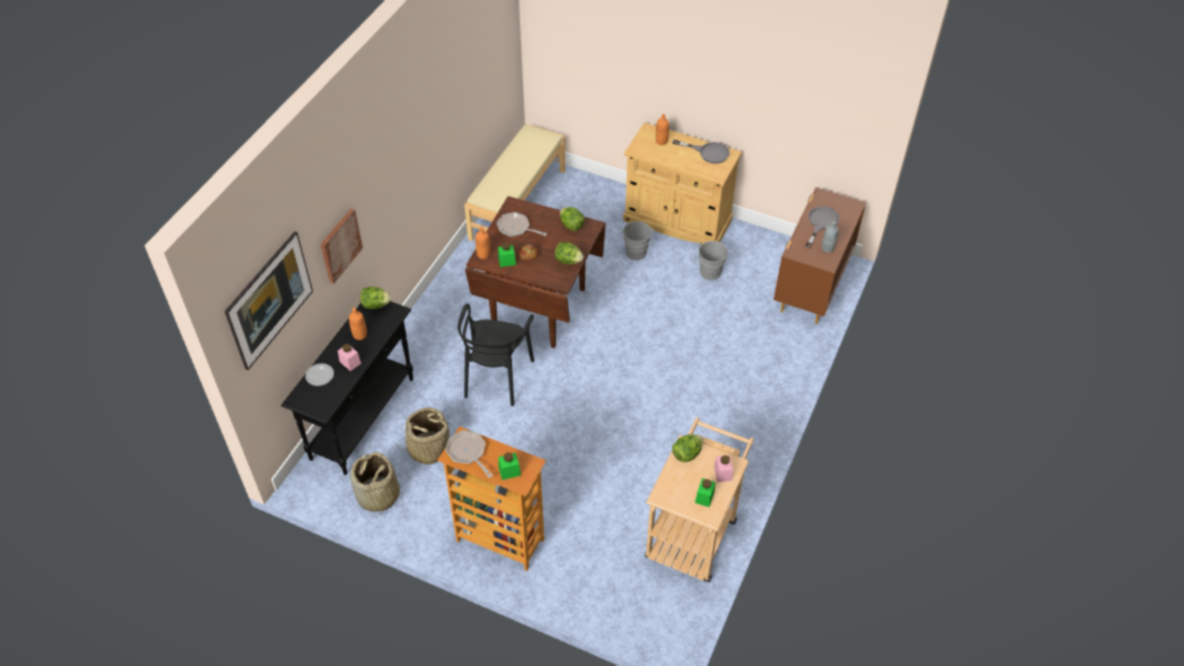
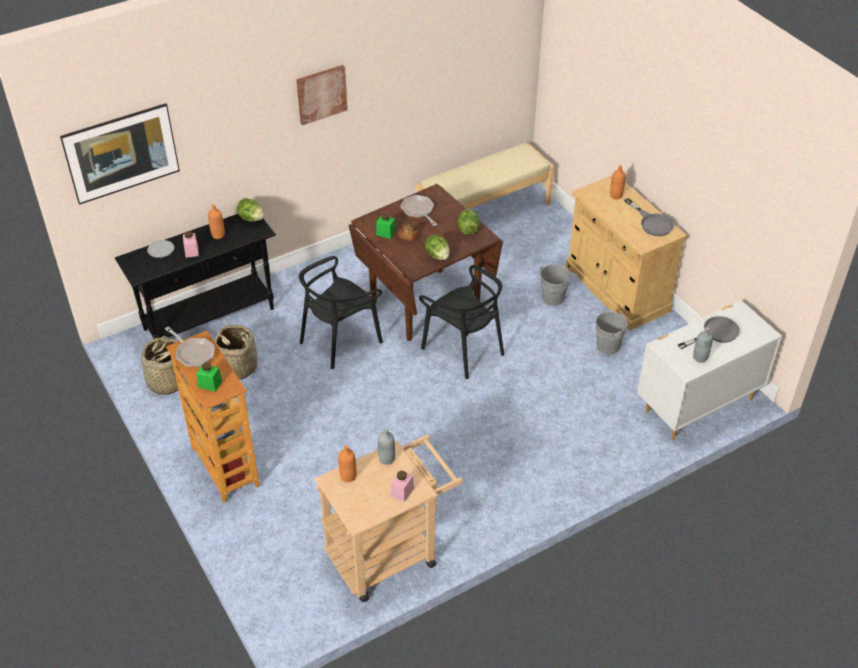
camera: 35 degrees right, 5 degrees down
picture [320,208,363,284] -> picture moved to [296,65,348,125]
frying pan [445,430,493,478] -> frying pan turned 135 degrees clockwise [165,326,215,367]
orange bottle [475,227,490,259] -> orange bottle moved to [338,445,356,482]
lettuce [672,434,703,462] -> grey bottle [378,428,395,465]
green jar [695,478,715,507] -> none
brown dresser [773,187,866,324] -> white dresser [637,300,782,440]
none -> black chair [419,265,504,379]

